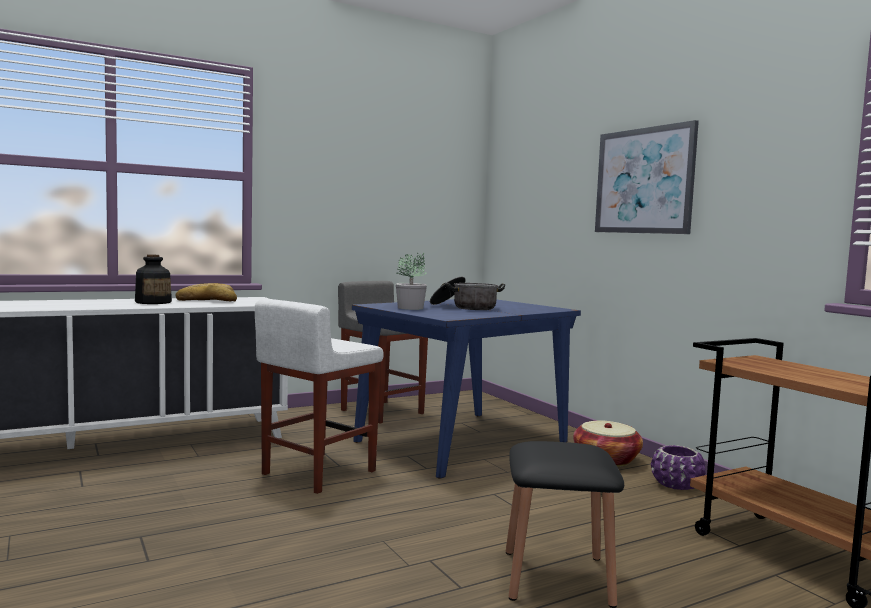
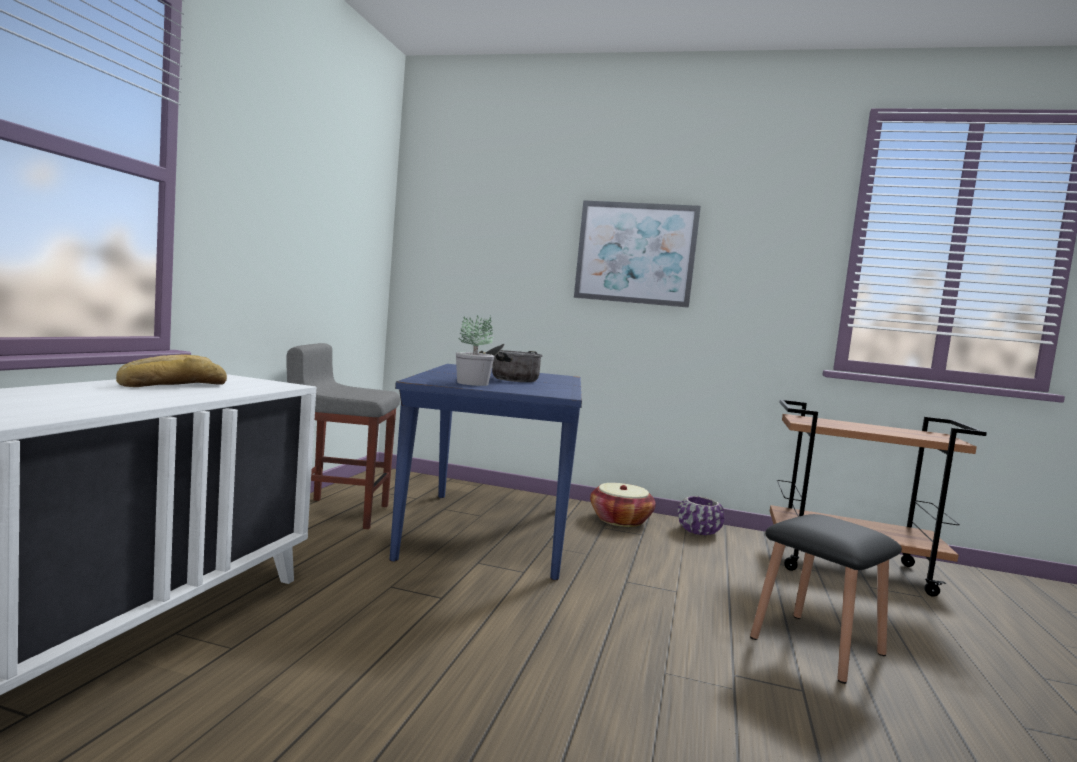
camera: 45 degrees left, 0 degrees up
bottle [135,255,172,304] -> none
white stool [255,299,384,494] -> none

